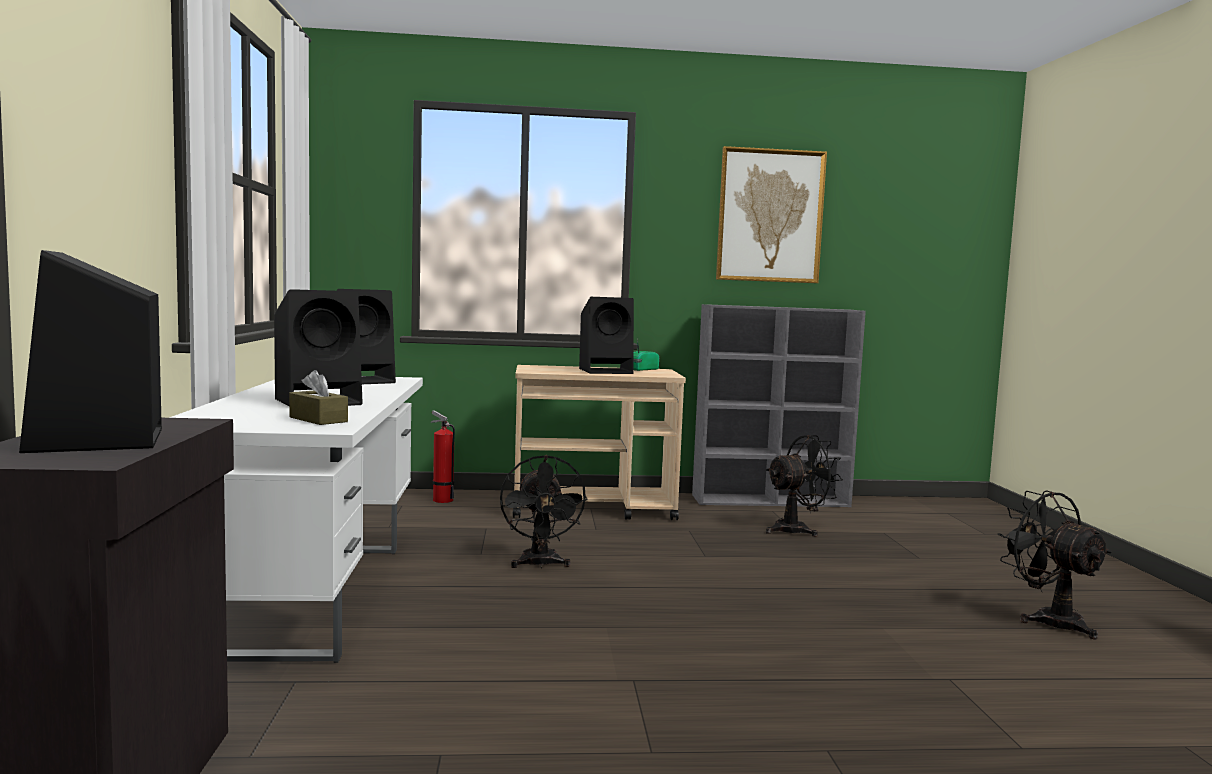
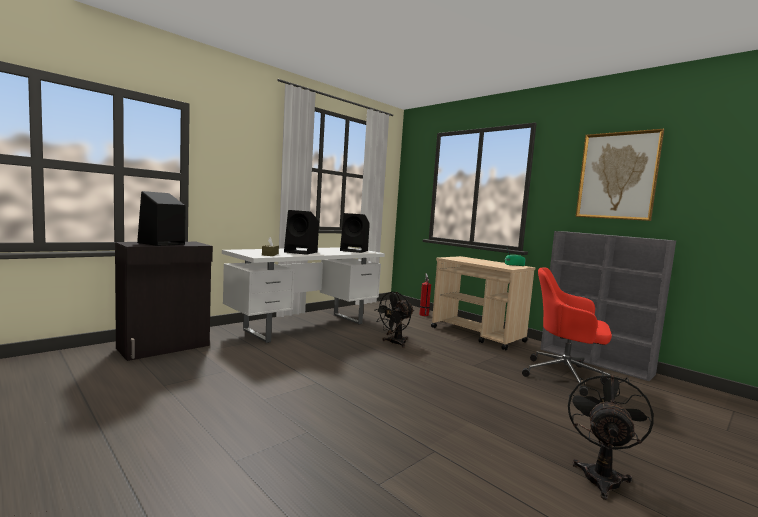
camera: 50 degrees right, 0 degrees up
black speaker [579,297,634,374] -> none
black fan [766,435,843,537] -> red office chair [522,267,612,396]

